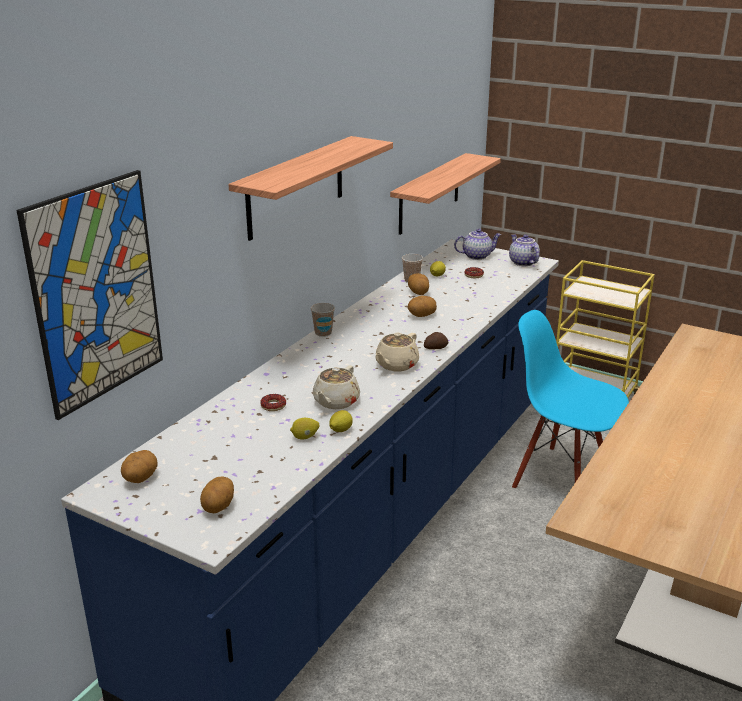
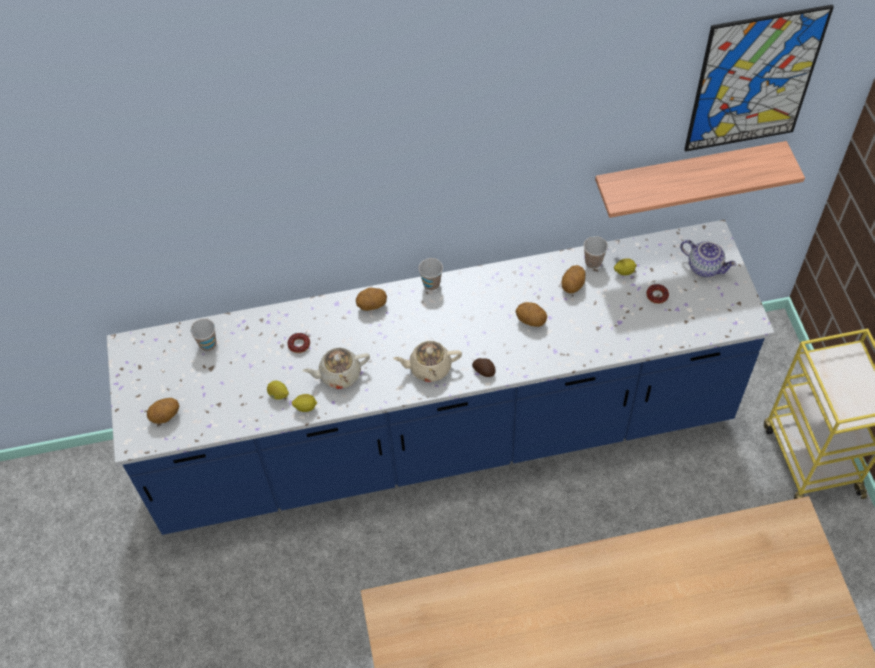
camera: 50 degrees right, 30 degrees up
picture [17,170,163,420] -> picture moved to [684,4,834,152]
potato [121,450,158,483] -> potato moved to [356,288,387,311]
shelf [229,136,393,241] -> none
teapot [509,234,540,266] -> none
blue chair [512,310,629,489] -> none
none -> cup [190,319,216,351]

